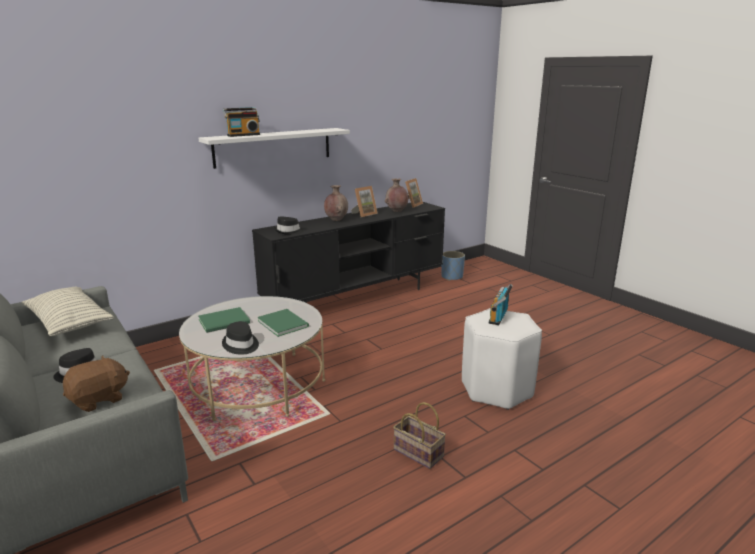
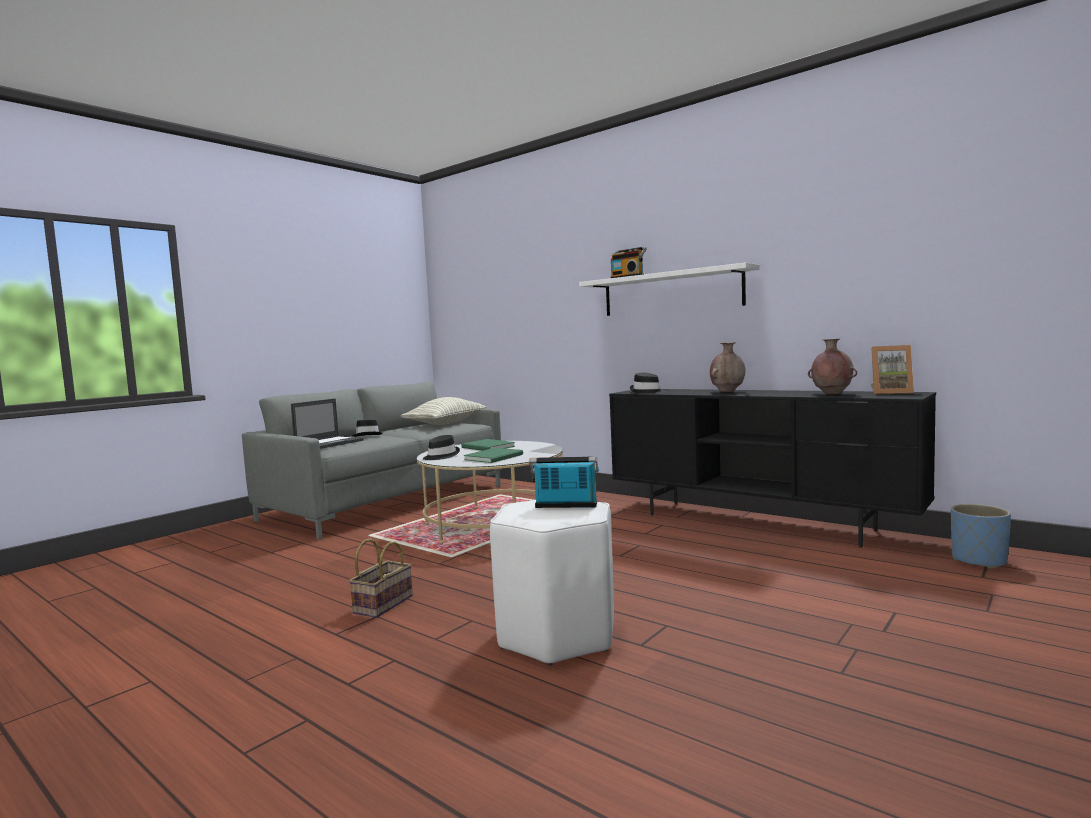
camera: 75 degrees right, 15 degrees down
brown plush toy [63,355,130,412] -> laptop [291,398,364,449]
picture frame [351,186,378,217] -> none

